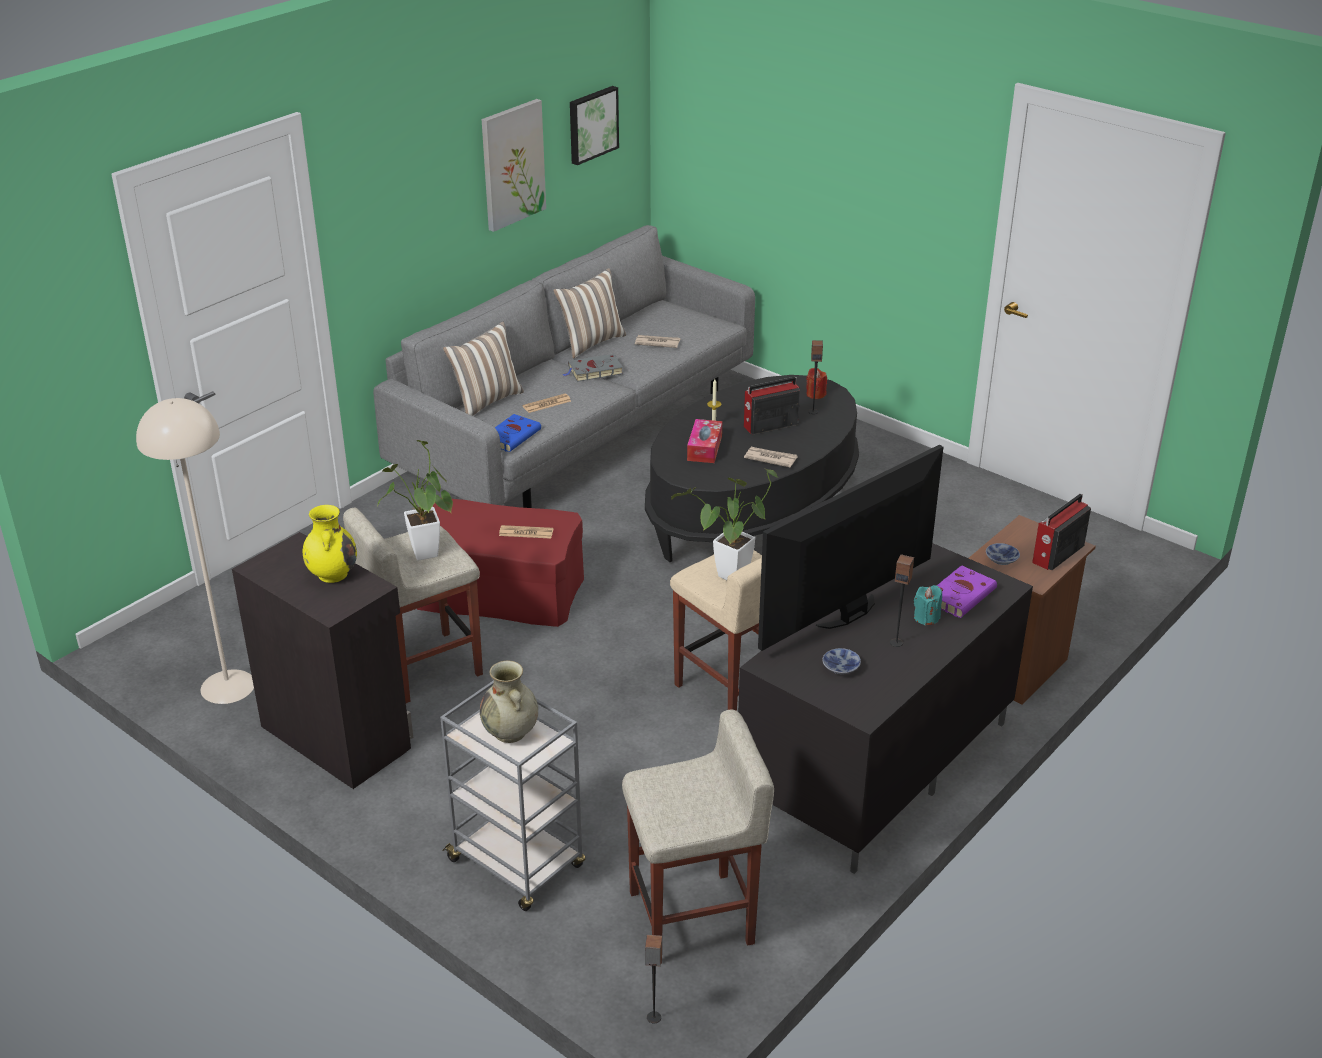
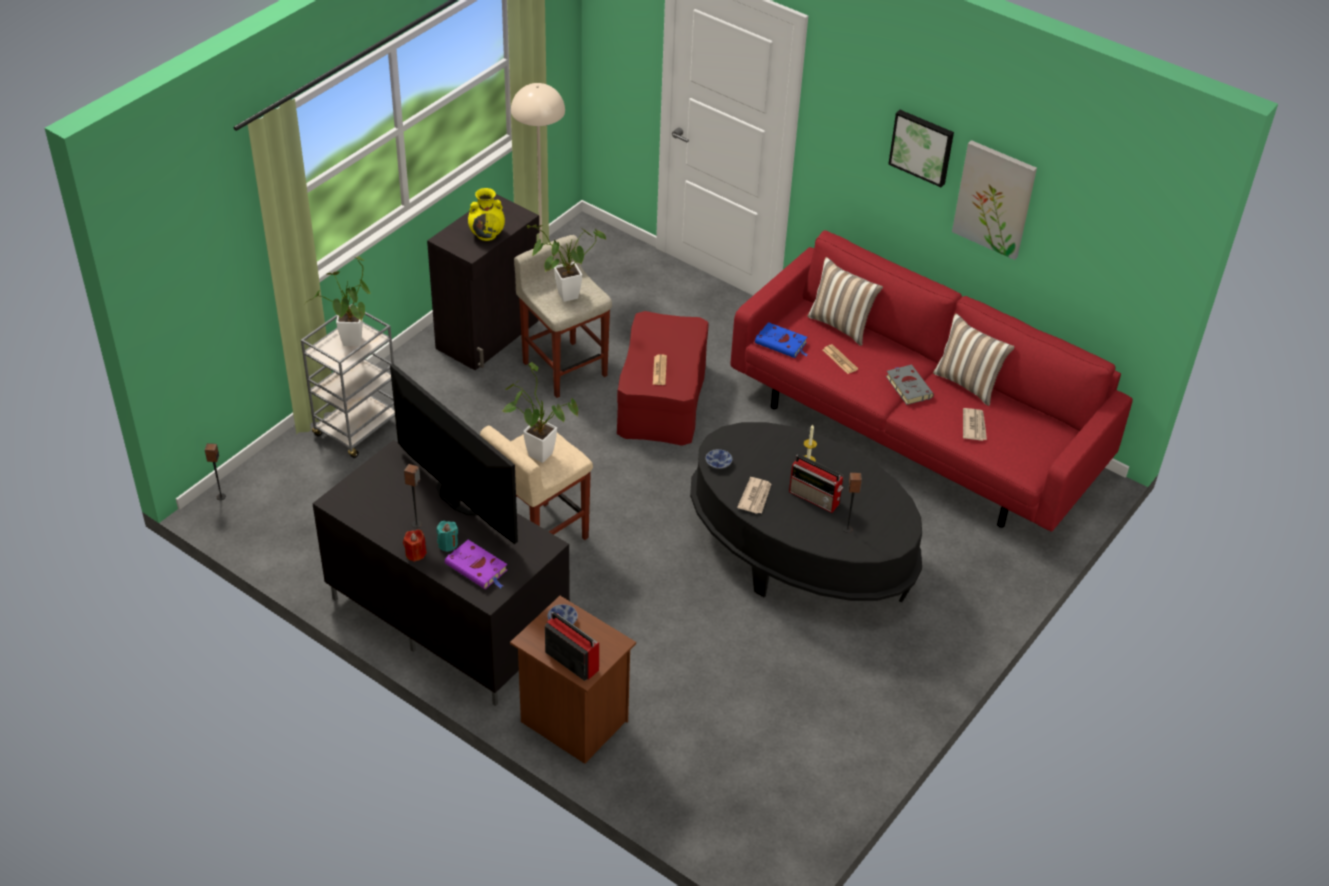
camera: 85 degrees right, 10 degrees up
grey sofa [373,225,755,508] -> red sofa [731,230,1133,531]
beige vase [480,661,538,743] -> potted plant [304,256,370,346]
picture [570,86,619,165] -> picture moved to [888,110,954,187]
beige stool [622,710,774,964] -> none
tissue box [687,419,722,463] -> none
radio [744,377,800,434] -> radio turned 150 degrees clockwise [789,455,844,513]
red candle [806,368,827,399] -> red candle moved to [403,529,427,562]
bowl [822,648,861,674] -> bowl moved to [706,449,732,469]

